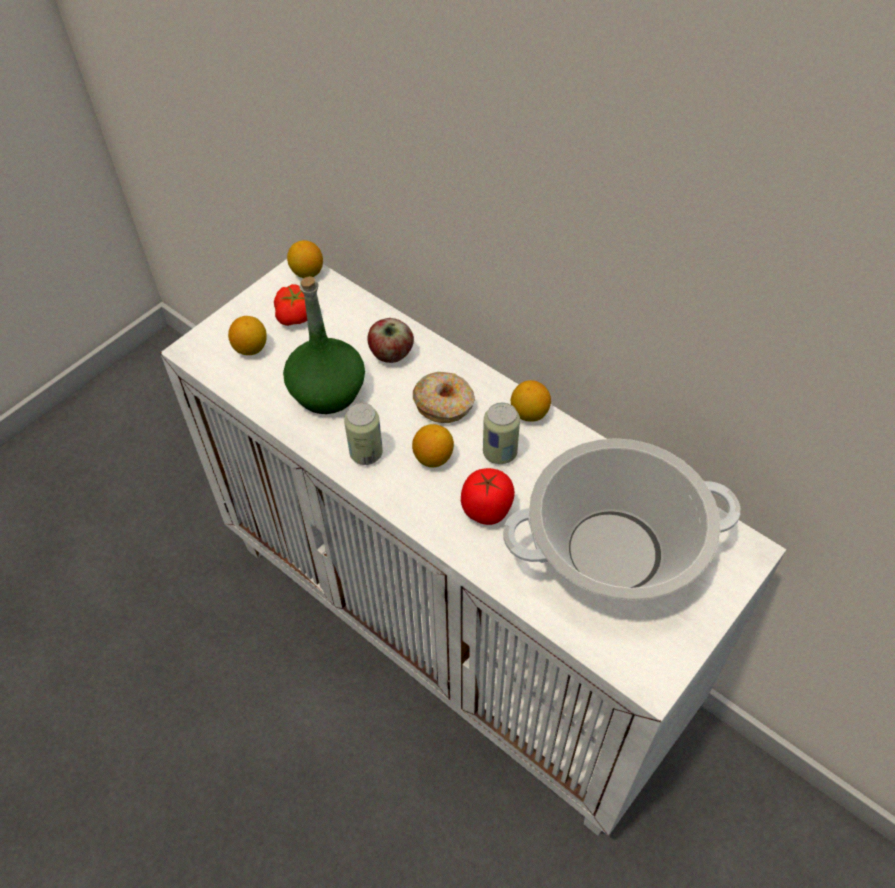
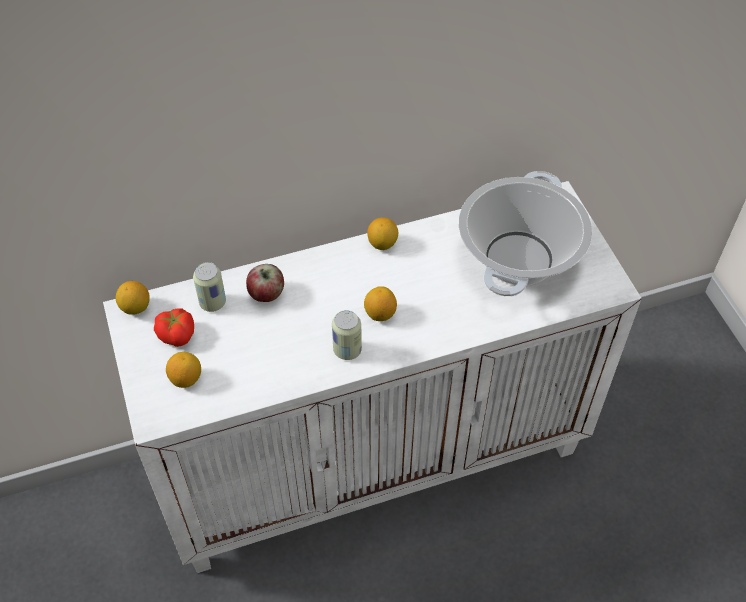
camera: 60 degrees left, 0 degrees up
green bottle [283,276,365,414] -> none
donut [413,372,475,423] -> none
tomato [461,468,515,525] -> none
can [483,402,520,464] -> can moved to [193,262,226,312]

